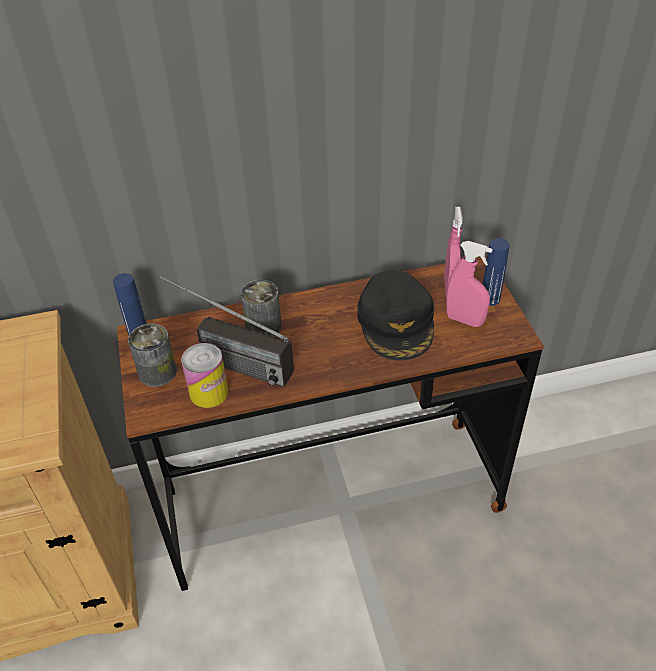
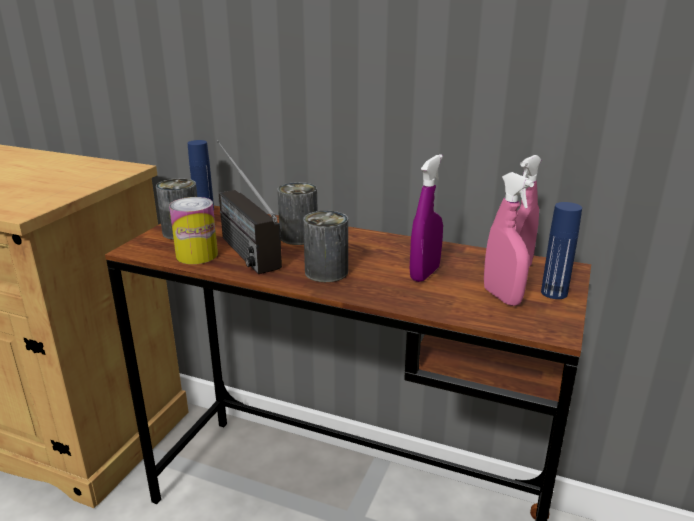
camera: 35 degrees right, 20 degrees down
black cap [357,271,434,360] -> purple spray bottle [410,154,443,282]
none -> can [303,211,348,282]

